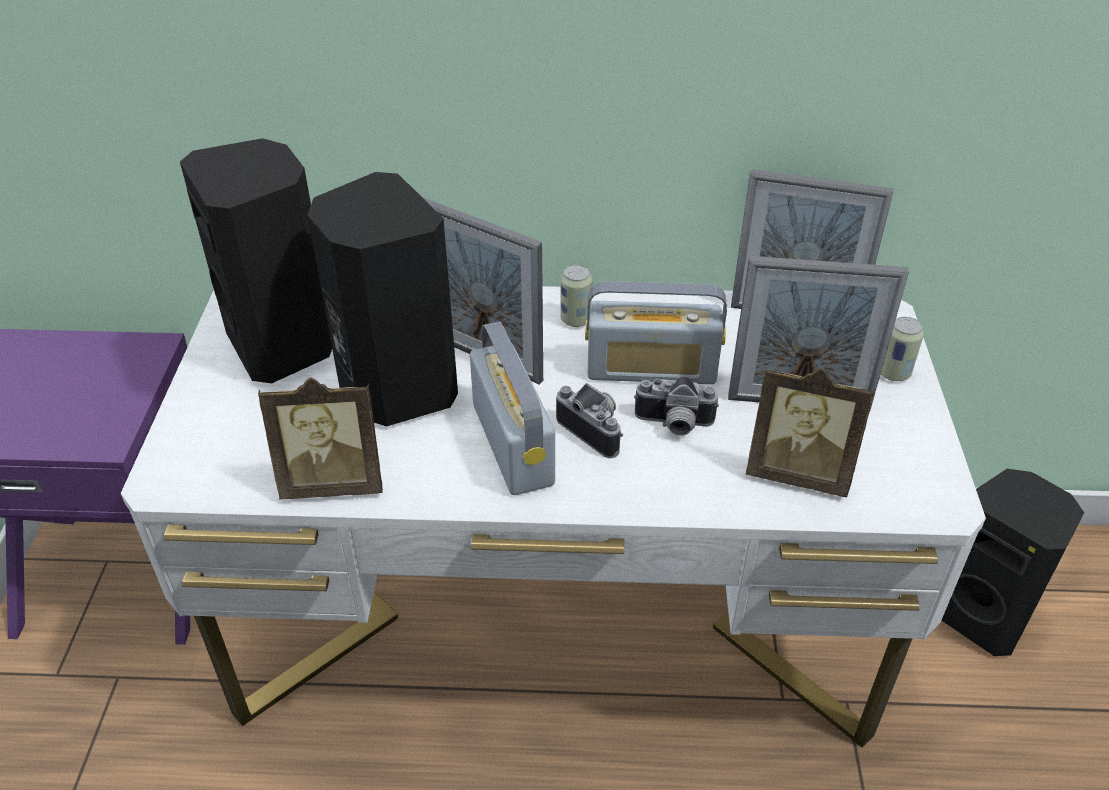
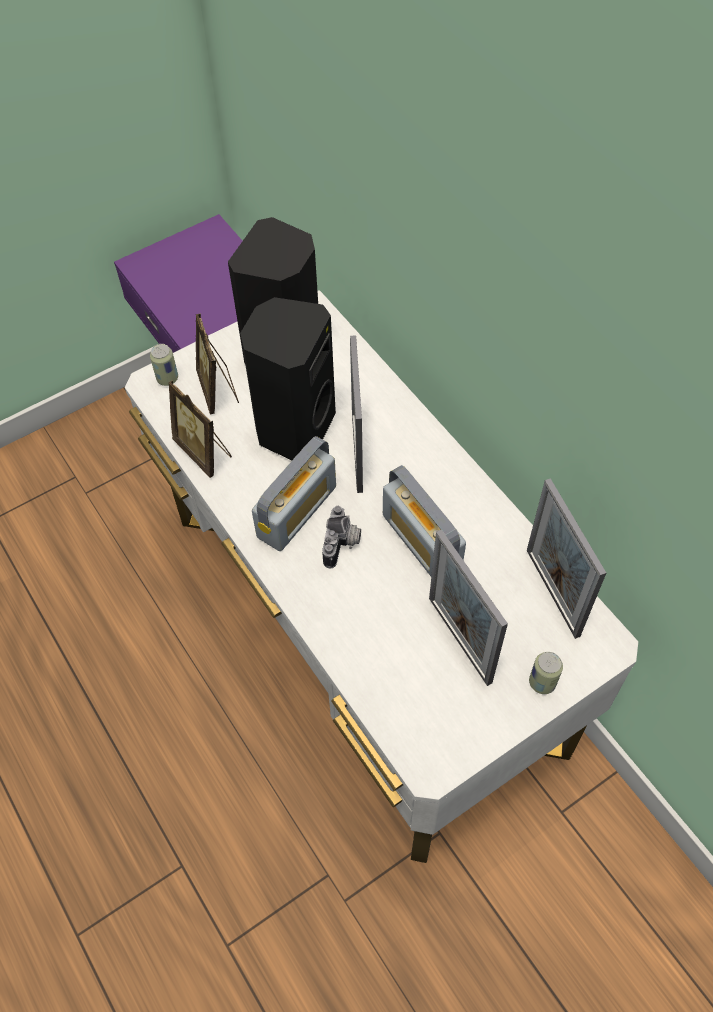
camera: 55 degrees right, 15 degrees up
can [560,265,592,327] -> can moved to [150,344,178,386]
camera [634,376,719,436] -> none
picture frame [746,367,875,497] -> picture frame moved to [196,314,239,415]
black speaker [941,469,1084,656] -> none

